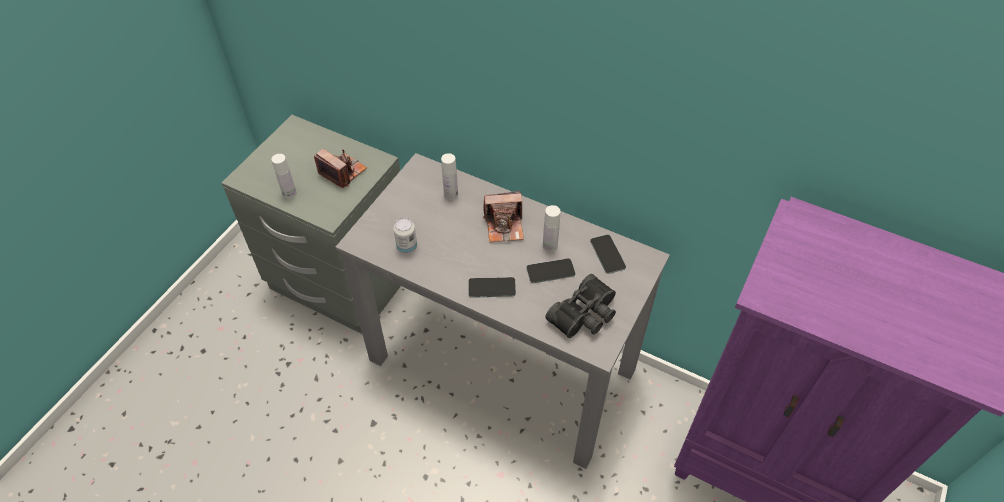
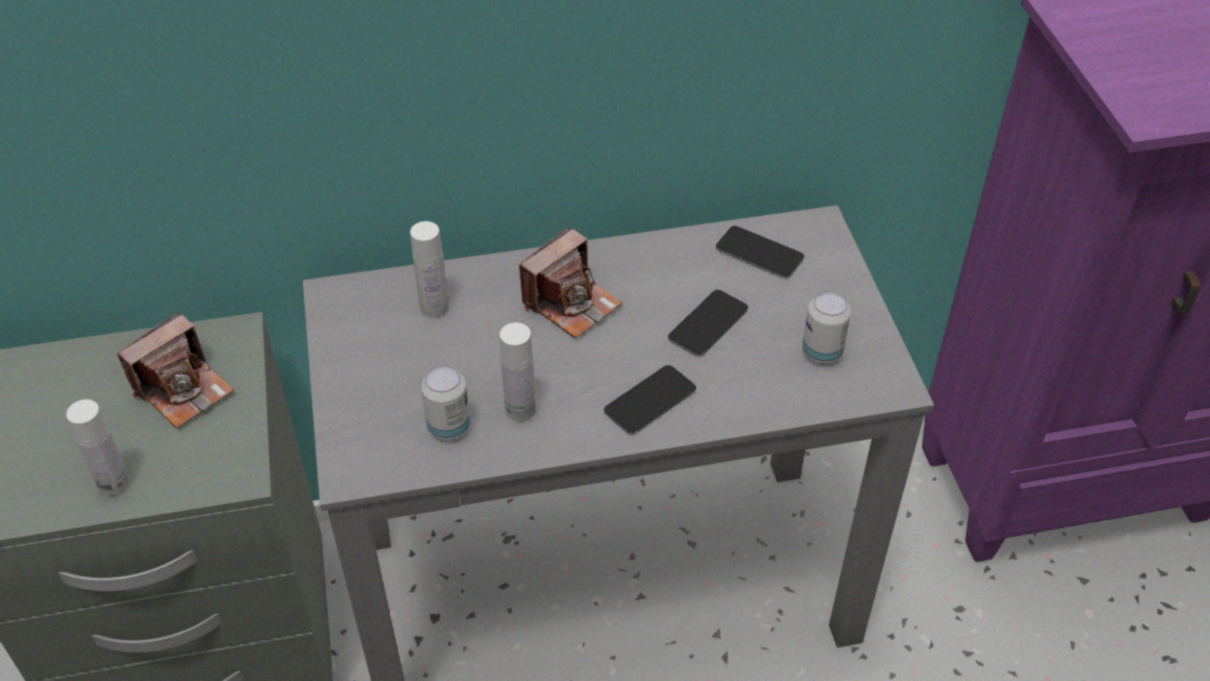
camera: 40 degrees left, 5 degrees down
camera [314,149,367,188] -> camera turned 135 degrees clockwise [117,312,234,429]
white bottle [543,205,560,252] -> white bottle moved to [500,323,536,421]
black binoculars [545,274,616,338] -> can [802,290,851,363]

